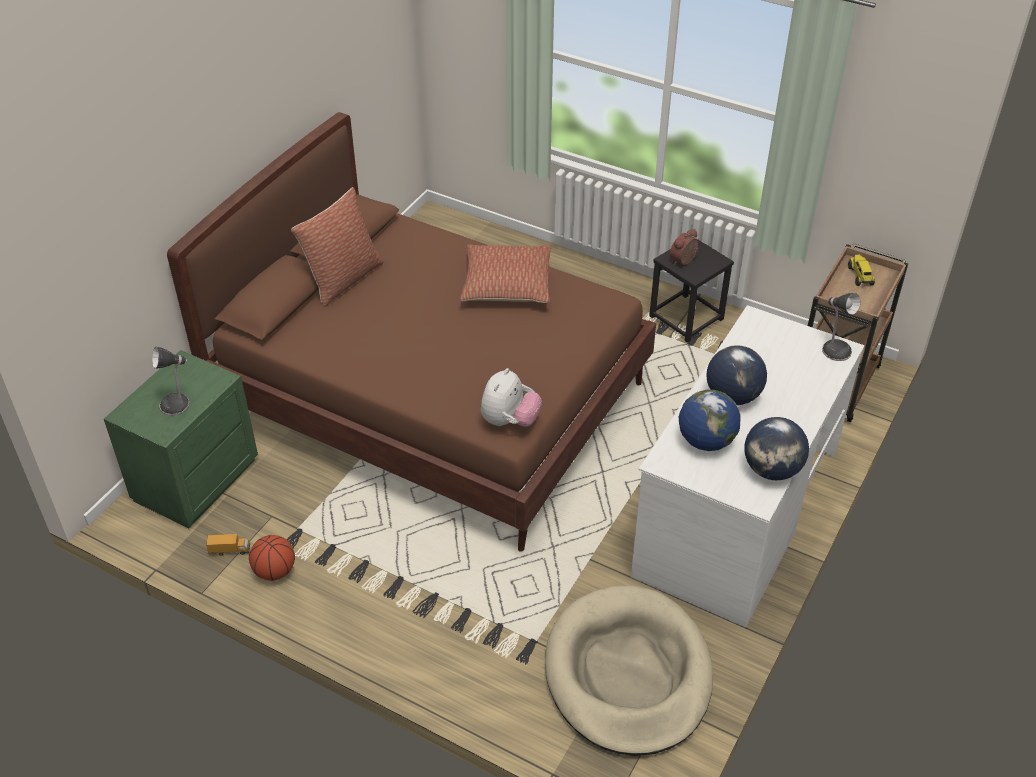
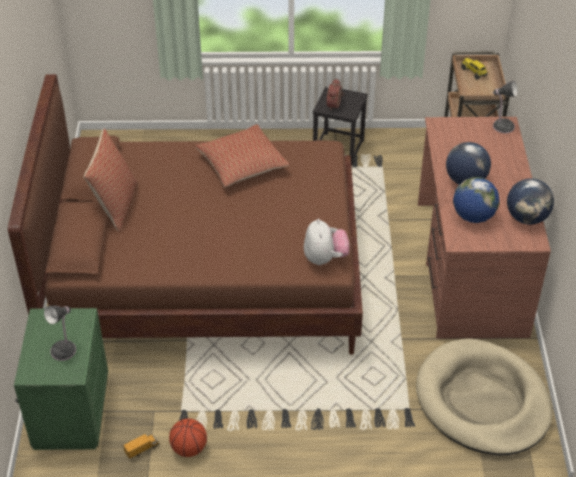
camera: 30 degrees left, 0 degrees up
white desk [631,305,864,627] -> brown desk [418,117,551,339]

